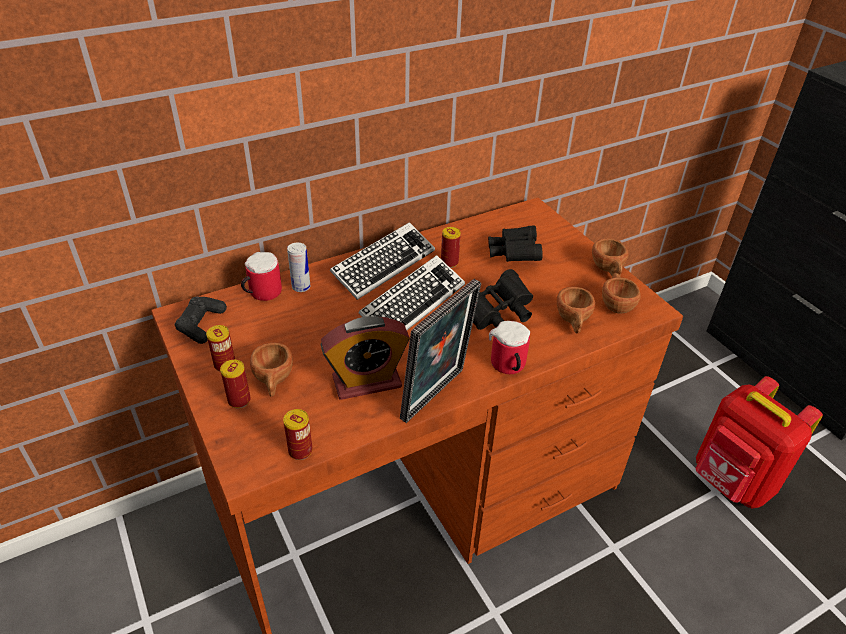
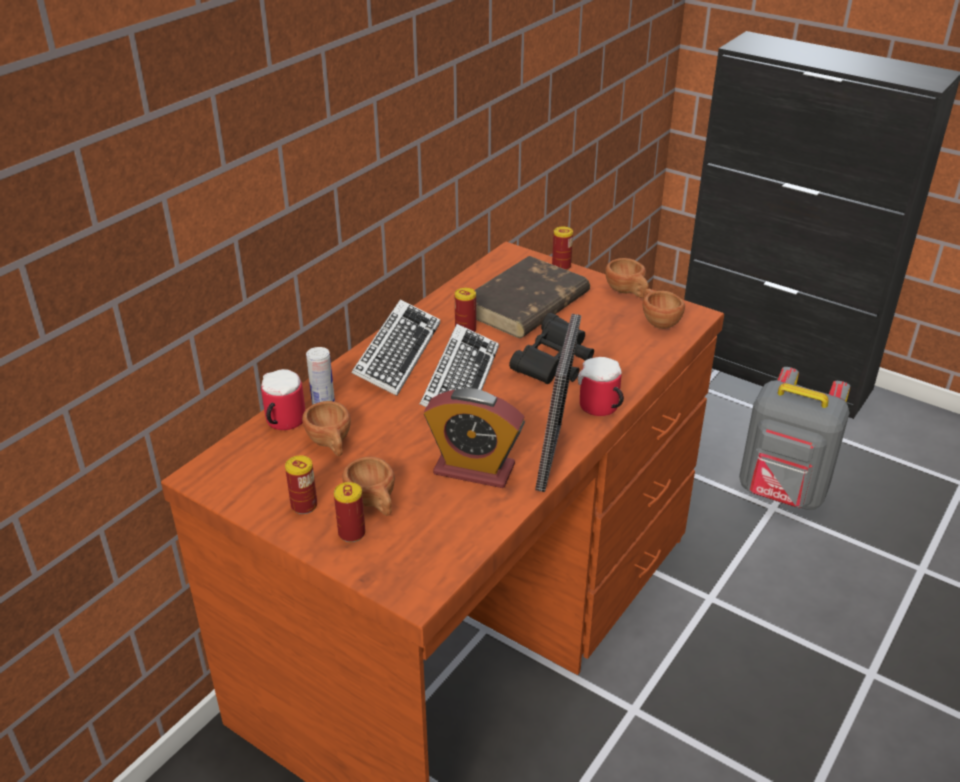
camera: 25 degrees left, 5 degrees down
black game controller [175,297,227,344] -> none
can [283,409,313,460] -> can moved to [552,227,573,270]
alarm clock [320,316,410,400] -> alarm clock turned 60 degrees clockwise [424,388,525,488]
black binoculars [488,226,543,262] -> brown book [475,256,590,338]
brown cup [557,287,595,333] -> brown cup moved to [302,401,351,456]
red backpack [696,376,823,509] -> grey backpack [739,367,851,510]

